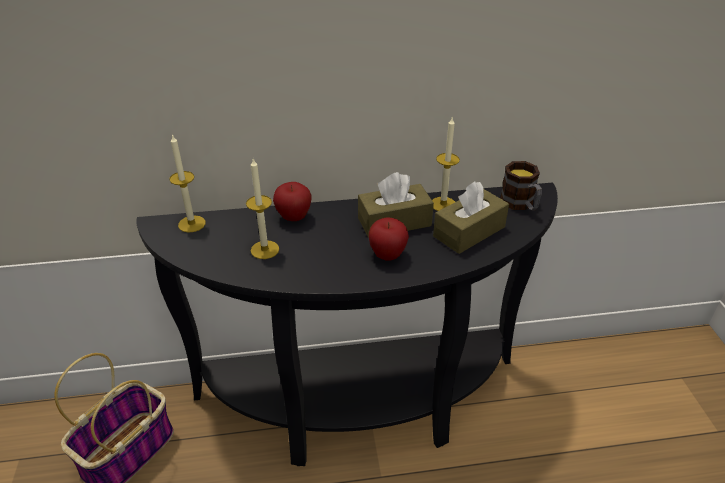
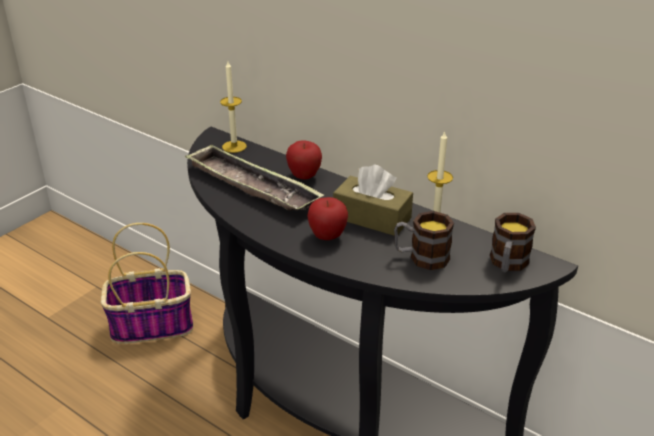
camera: 45 degrees right, 5 degrees down
candle [246,159,279,259] -> tray [185,144,324,211]
brown tissue box [433,181,509,254] -> mug [394,211,454,270]

